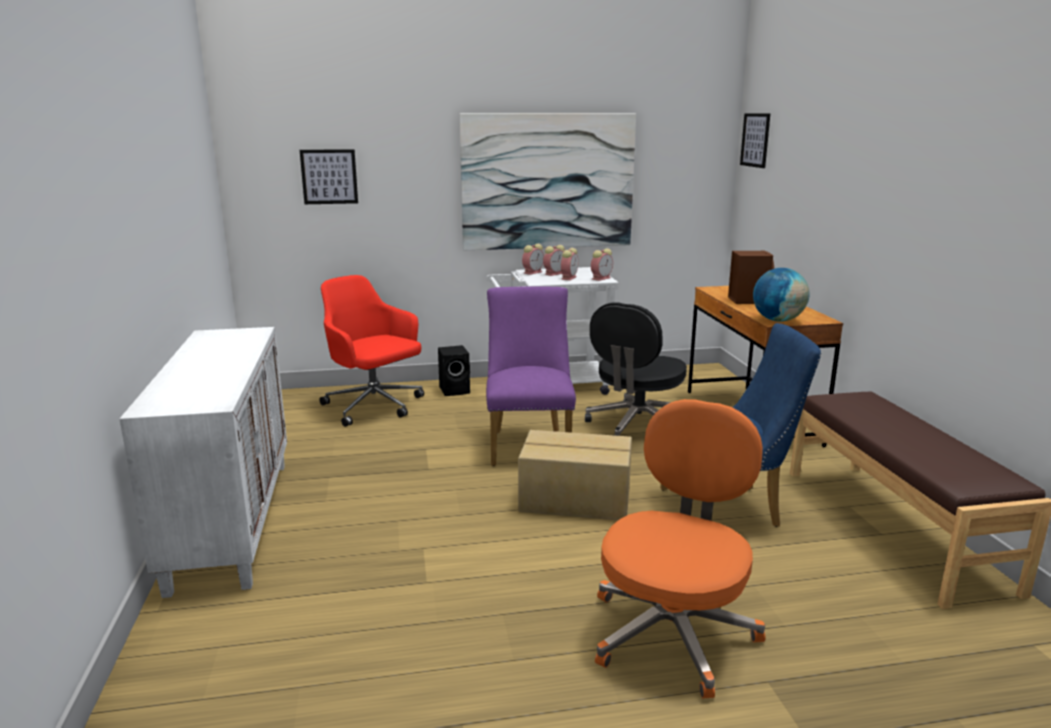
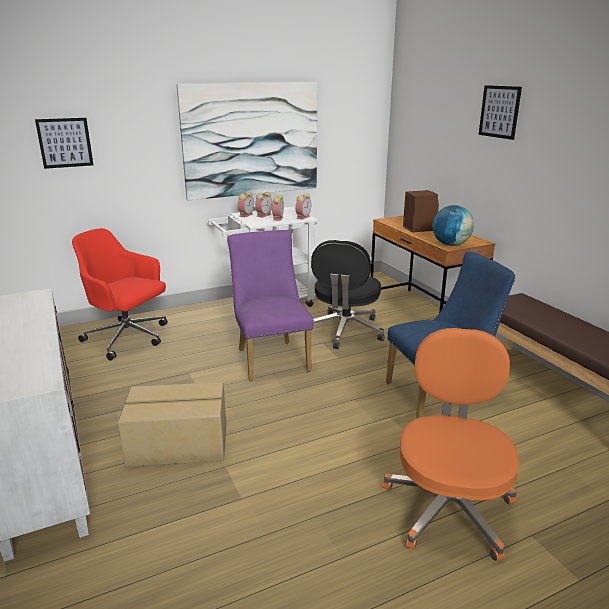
camera: 15 degrees left, 5 degrees up
black speaker [438,345,470,396] -> none
cardboard box [518,430,632,520] -> cardboard box moved to [118,382,226,467]
picture [740,113,771,168] -> picture moved to [479,85,522,140]

